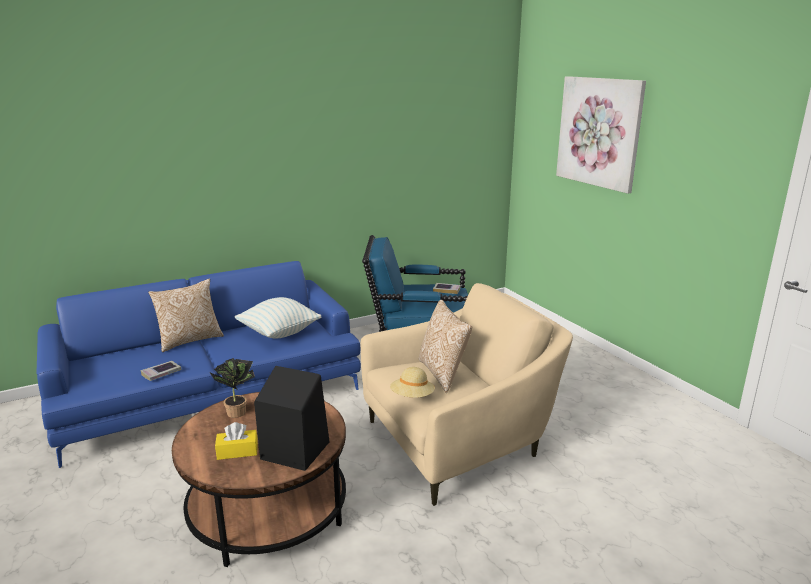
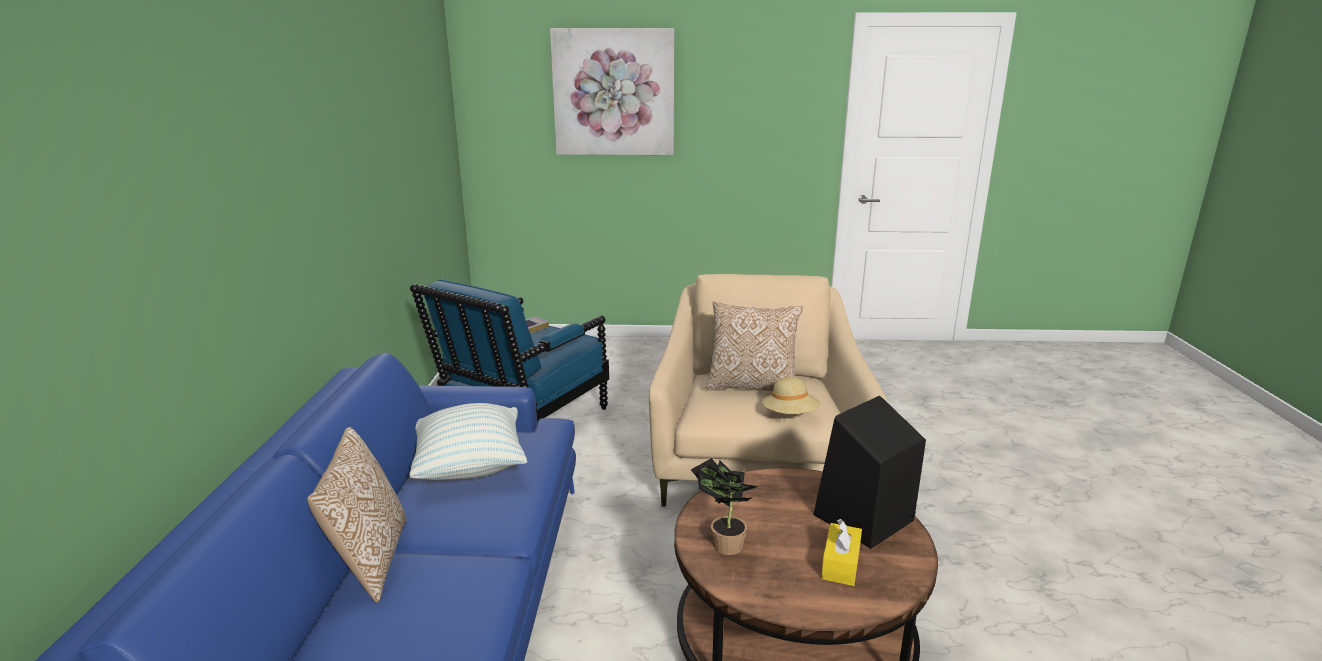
camera: 60 degrees left, 0 degrees up
book [140,361,182,381] -> none

